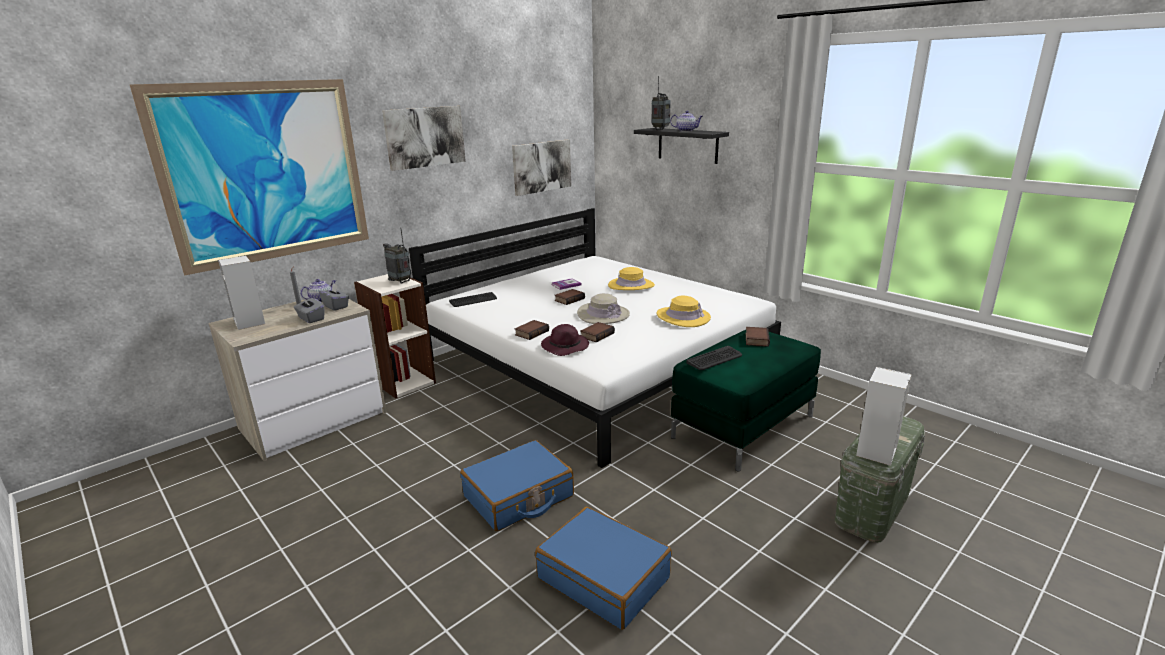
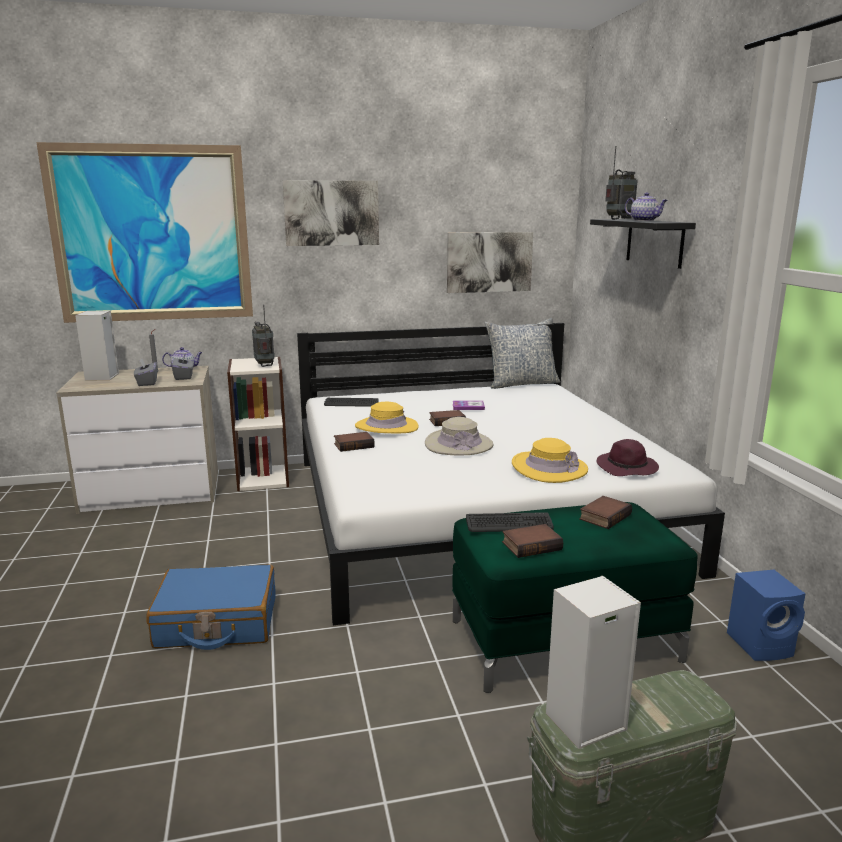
camera: 30 degrees right, 5 degrees down
blue suitcase [535,507,672,630] -> none
purple hat [541,324,589,356] -> purple hat moved to [596,439,659,476]
book [580,322,615,342] -> book moved to [502,524,563,558]
yellow hat [608,267,655,290] -> yellow hat moved to [355,402,419,433]
none -> pillow [485,318,560,389]
none -> blue speaker [727,570,806,661]

